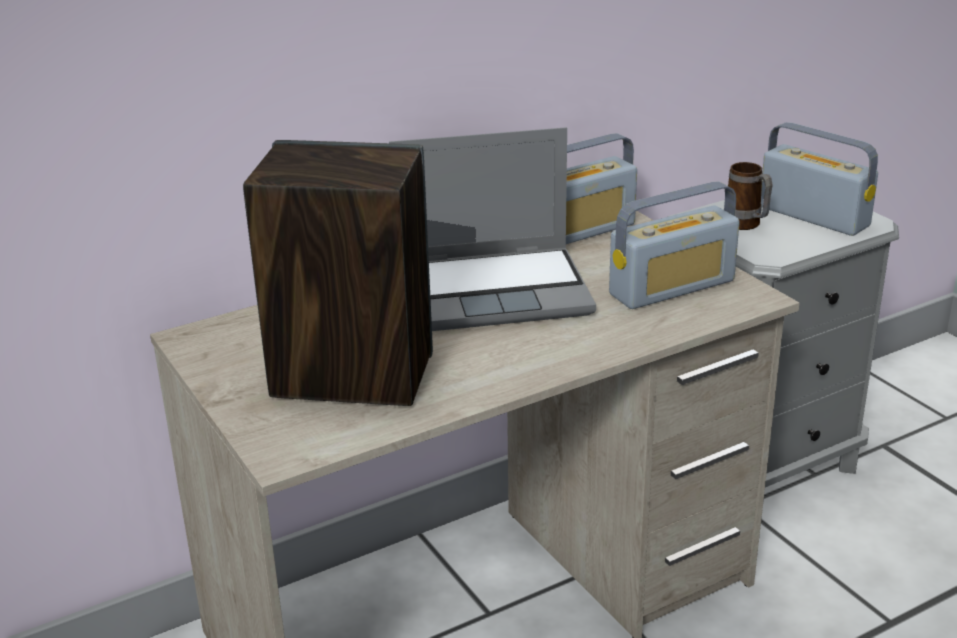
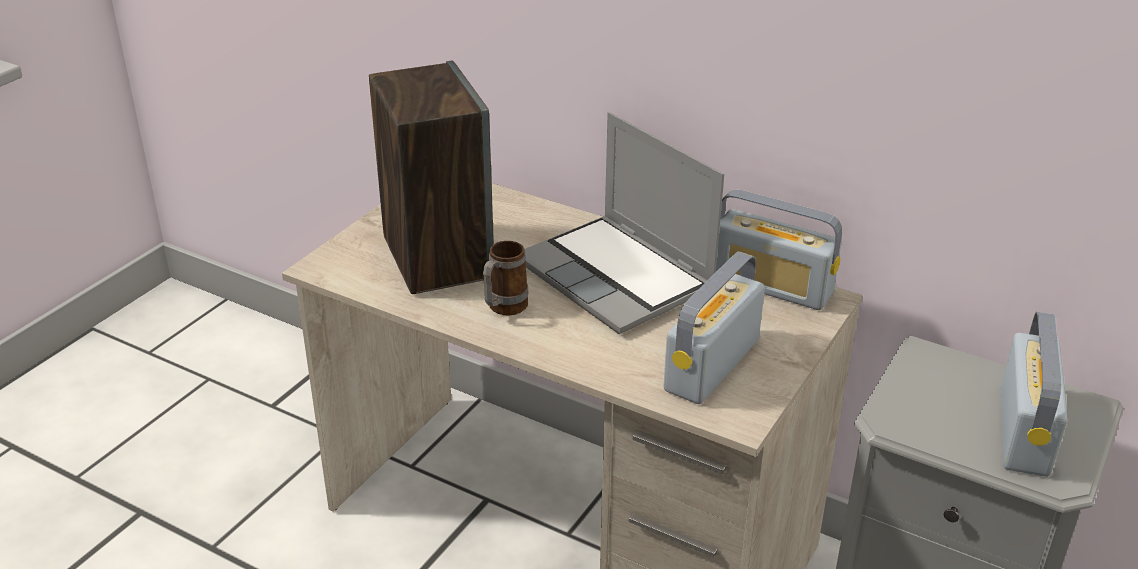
camera: 60 degrees right, 5 degrees up
radio [609,181,739,309] -> radio turned 90 degrees clockwise [664,251,765,404]
mug [728,162,773,230] -> mug moved to [483,241,529,315]

